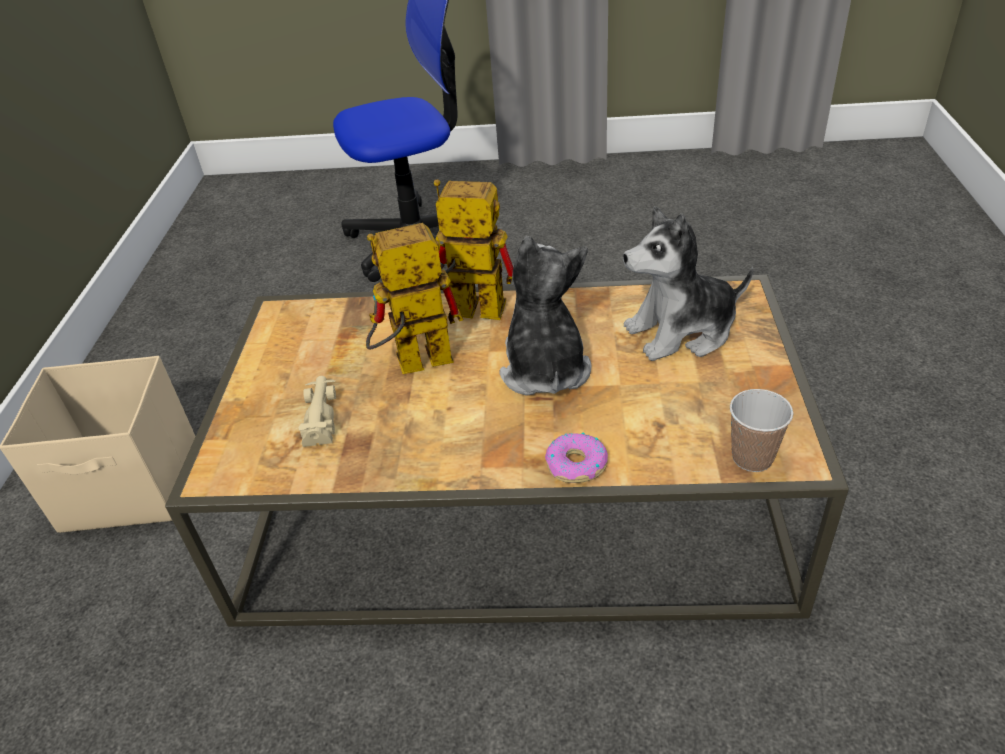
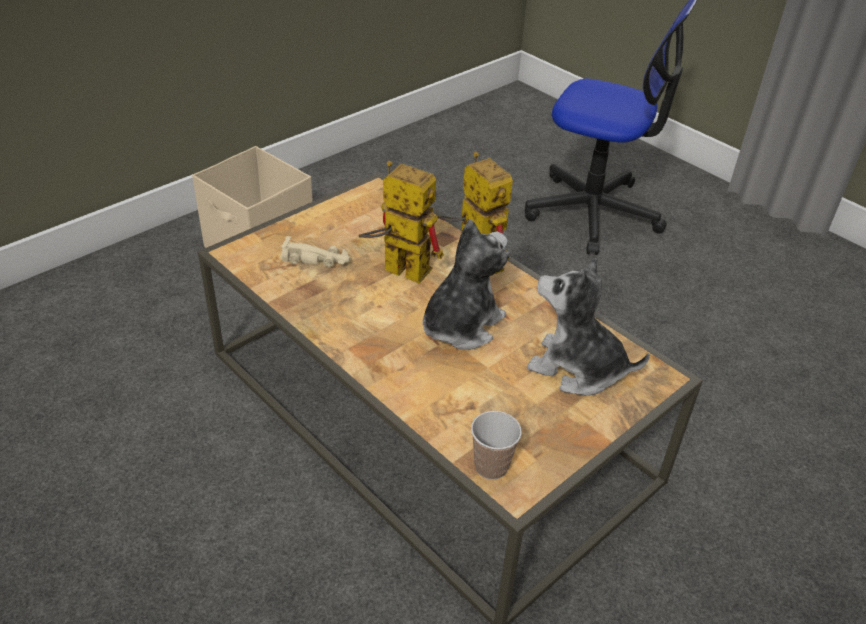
camera: 40 degrees right, 0 degrees up
beige toy car [298,376,336,447] -> beige toy car turned 60 degrees clockwise [281,236,351,267]
donut [545,432,608,483] -> none

